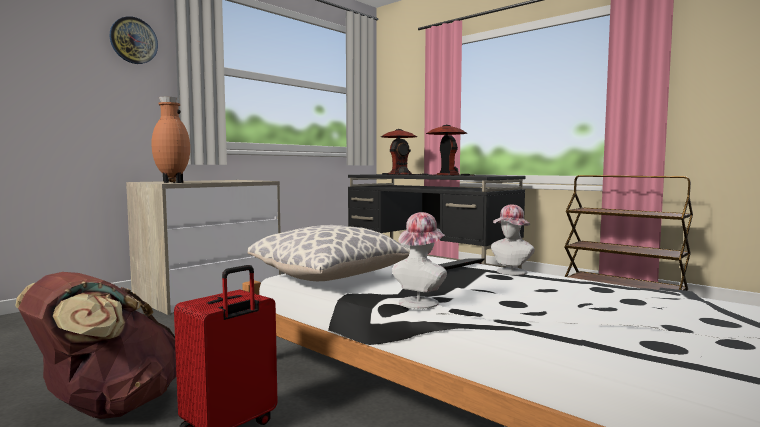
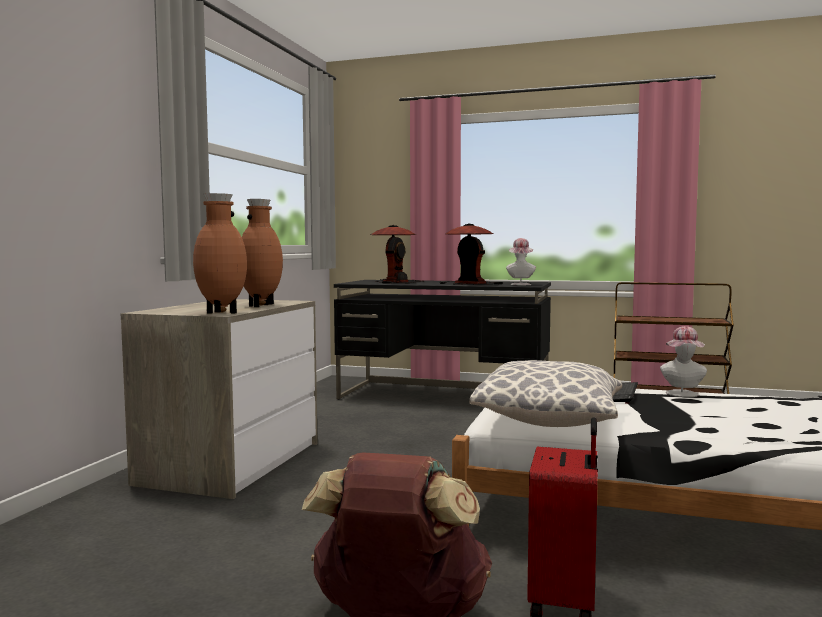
camera: 25 degrees left, 0 degrees up
wall clock [109,16,158,64] -> none
hat [392,212,447,309] -> hat moved to [506,238,536,285]
none -> brown vase [242,199,283,307]

